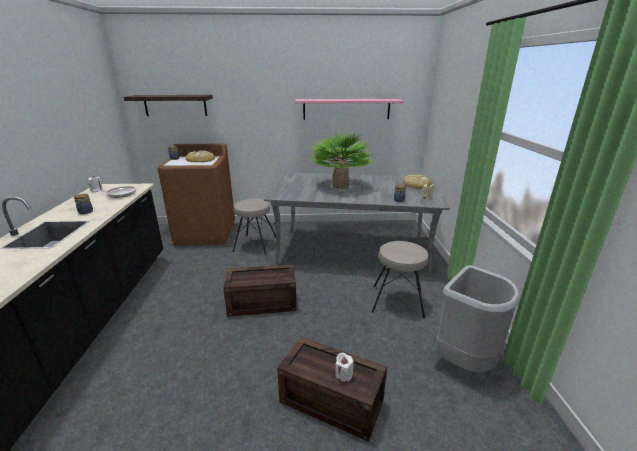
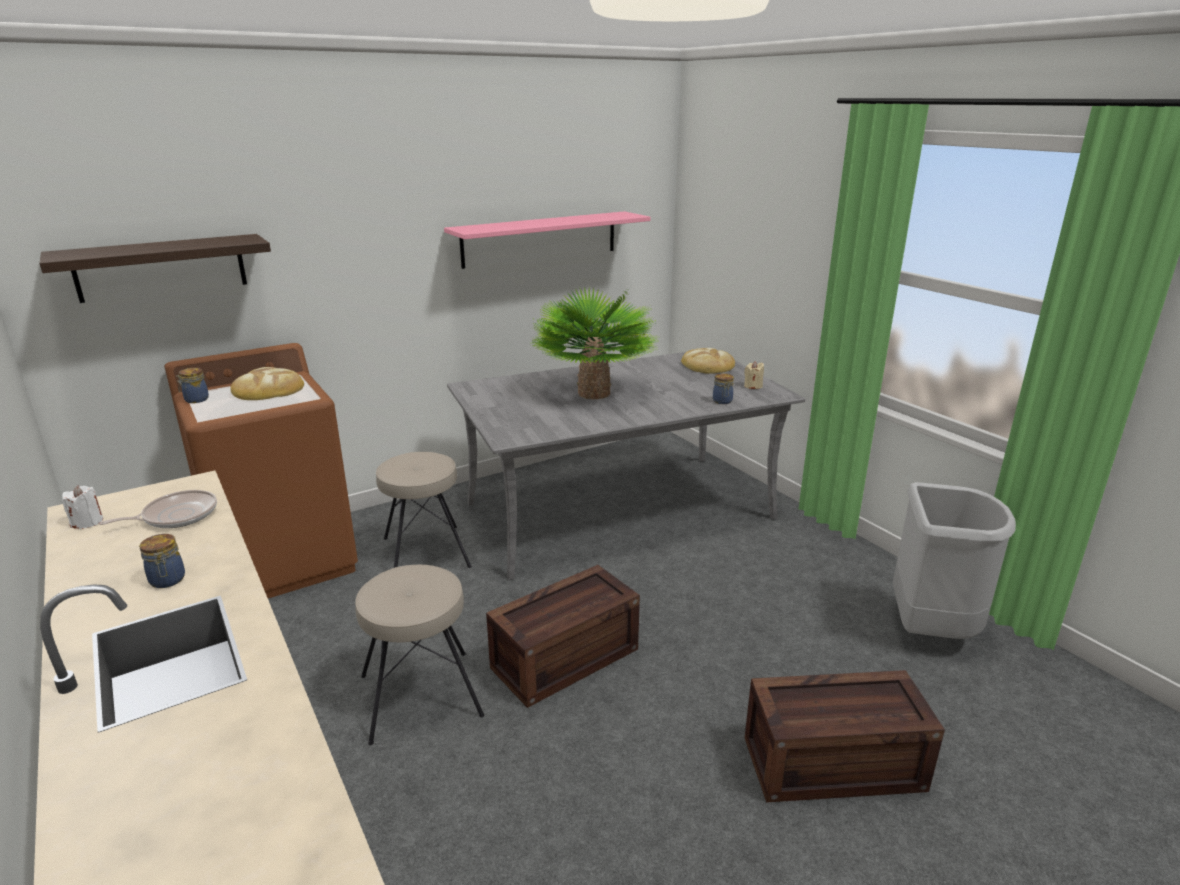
camera: 30 degrees left, 0 degrees up
white candle [335,352,354,382] -> none
beige stool [372,241,428,318] -> beige stool moved to [355,565,484,745]

